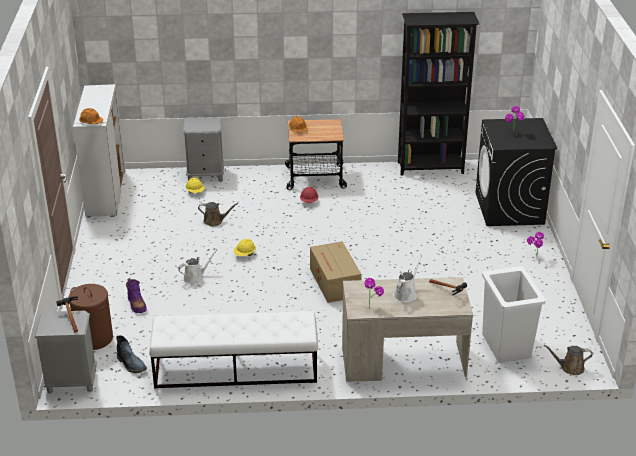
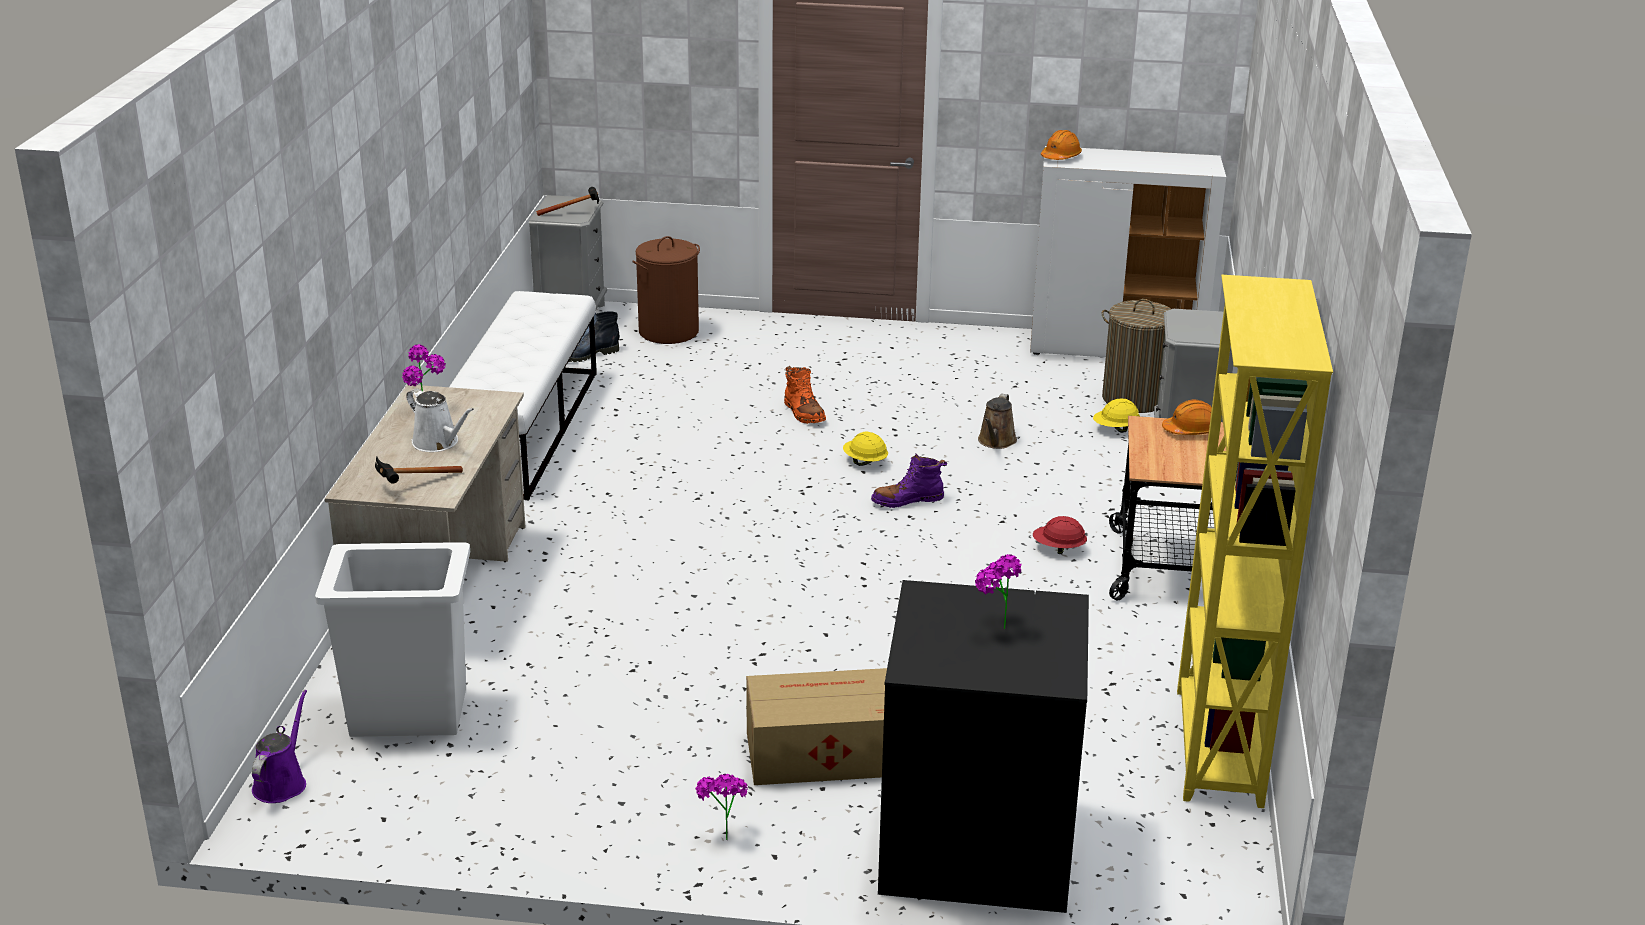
camera: 100 degrees right, 5 degrees down
purple boot [126,278,147,313] -> purple boot moved to [871,453,947,508]
white watering can [178,249,218,284] -> orange boot [784,366,826,424]
cardboard box [310,241,362,303] -> cardboard box moved to [746,668,887,785]
black bookcase [398,12,479,176] -> yellow bookcase [1177,275,1333,808]
brown watering can [544,345,593,375] -> purple watering can [252,690,307,803]
none -> laundry basket [1102,299,1171,413]

